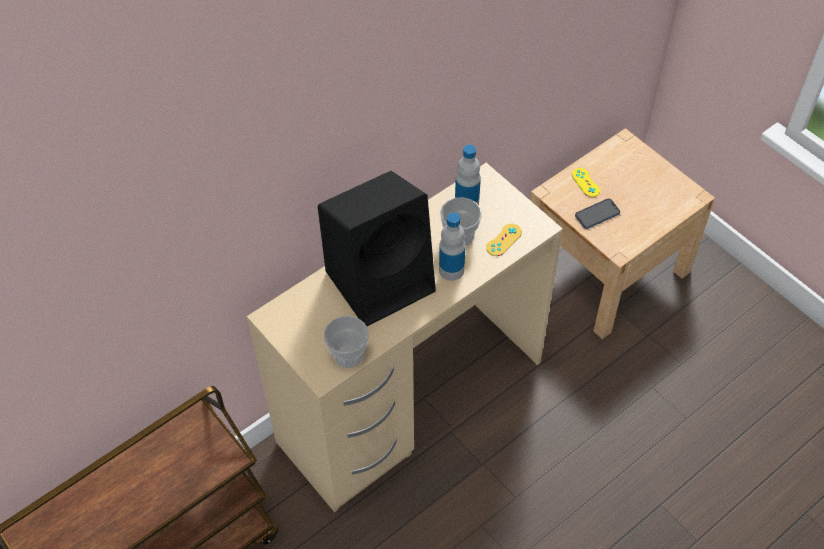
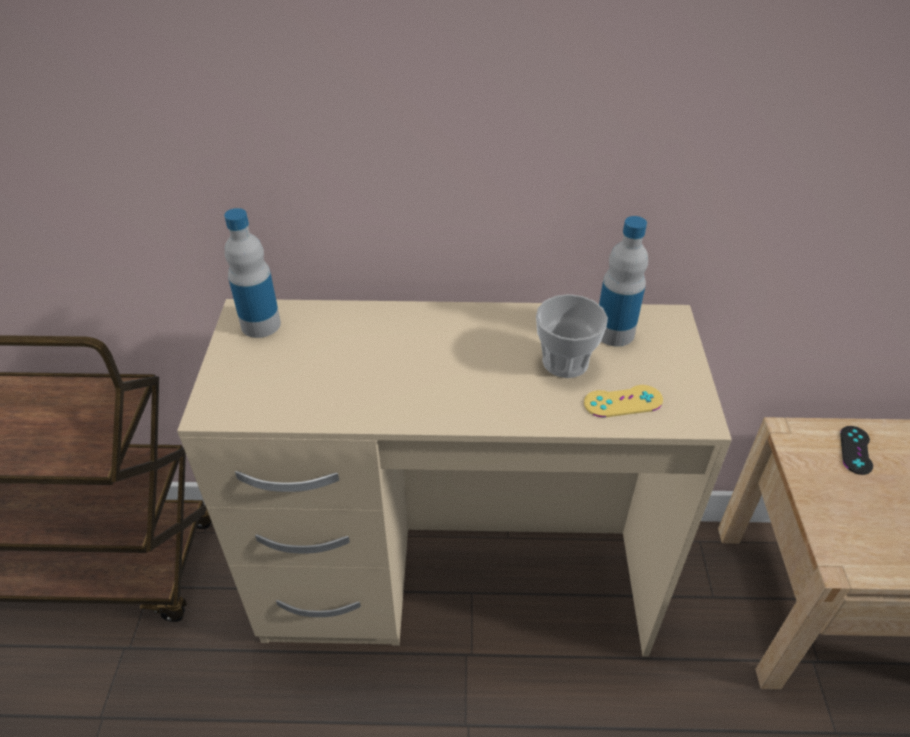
camera: 40 degrees right, 10 degrees down
black speaker [318,171,436,326] -> none
cup [324,316,369,368] -> none
bottle [439,212,466,281] -> bottle moved to [224,208,281,338]
yellow game controller [572,168,600,197] -> black game controller [840,426,873,475]
phone [575,198,620,229] -> none

